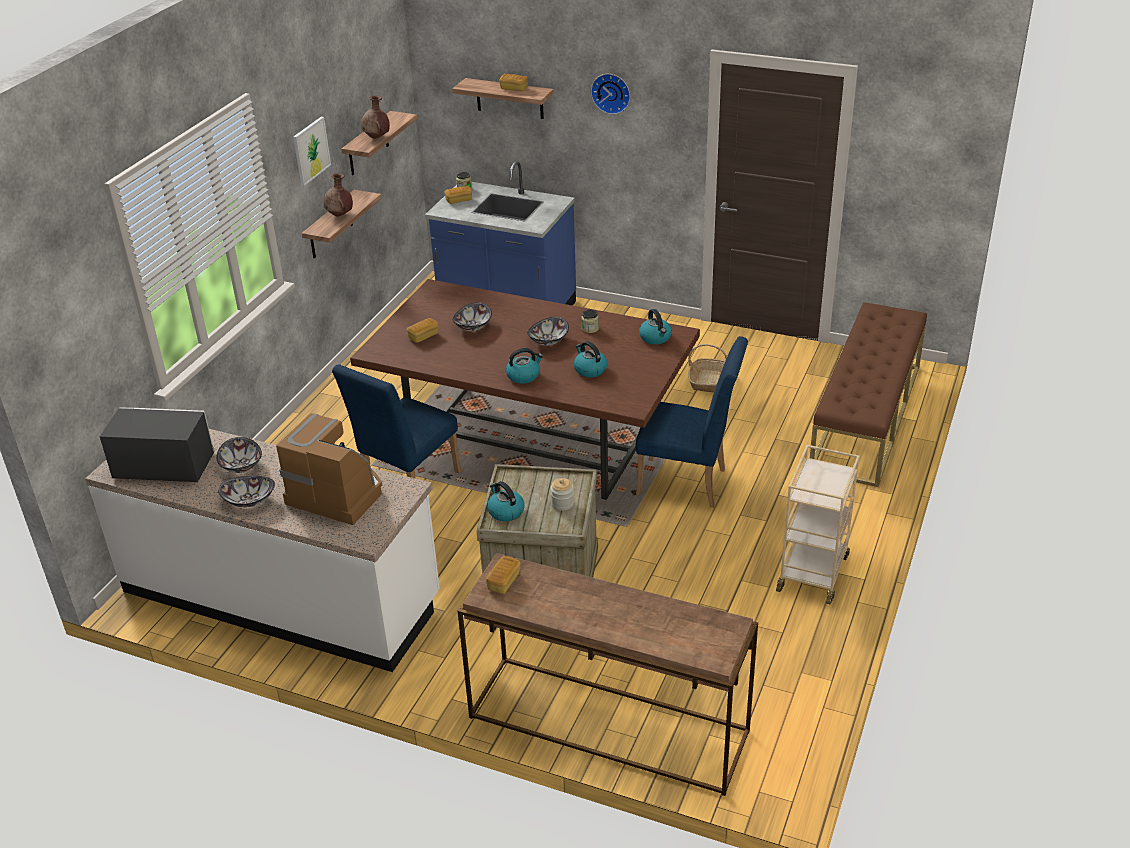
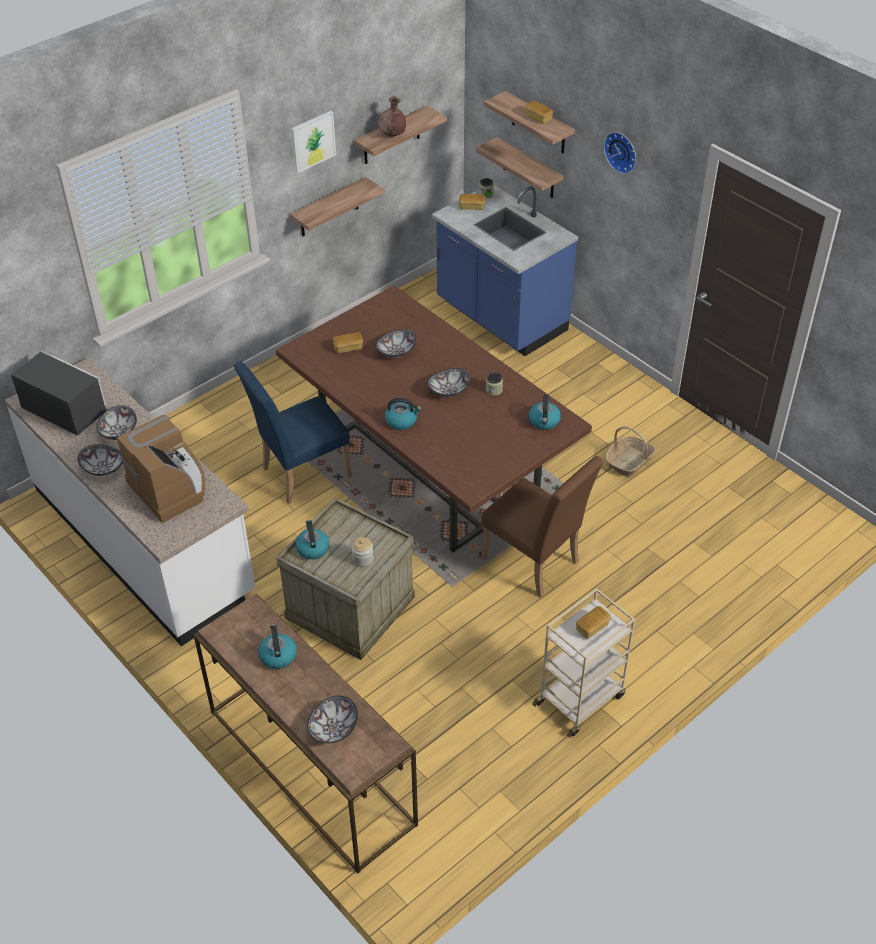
camera: 25 degrees right, 10 degrees up
brown vase [323,173,353,217] -> none
bread [486,556,520,594] -> bread moved to [576,606,611,639]
kettle [574,341,608,377] -> kettle moved to [258,624,297,669]
blue chair [636,336,748,507] -> brown chair [481,456,603,597]
brown bench [810,302,927,487] -> none
none -> bowl [307,696,358,743]
none -> shelf [476,137,563,198]

